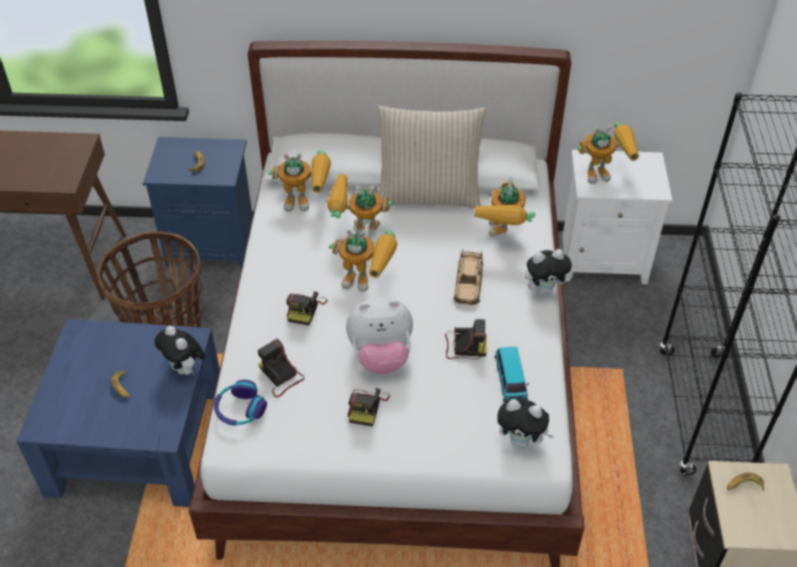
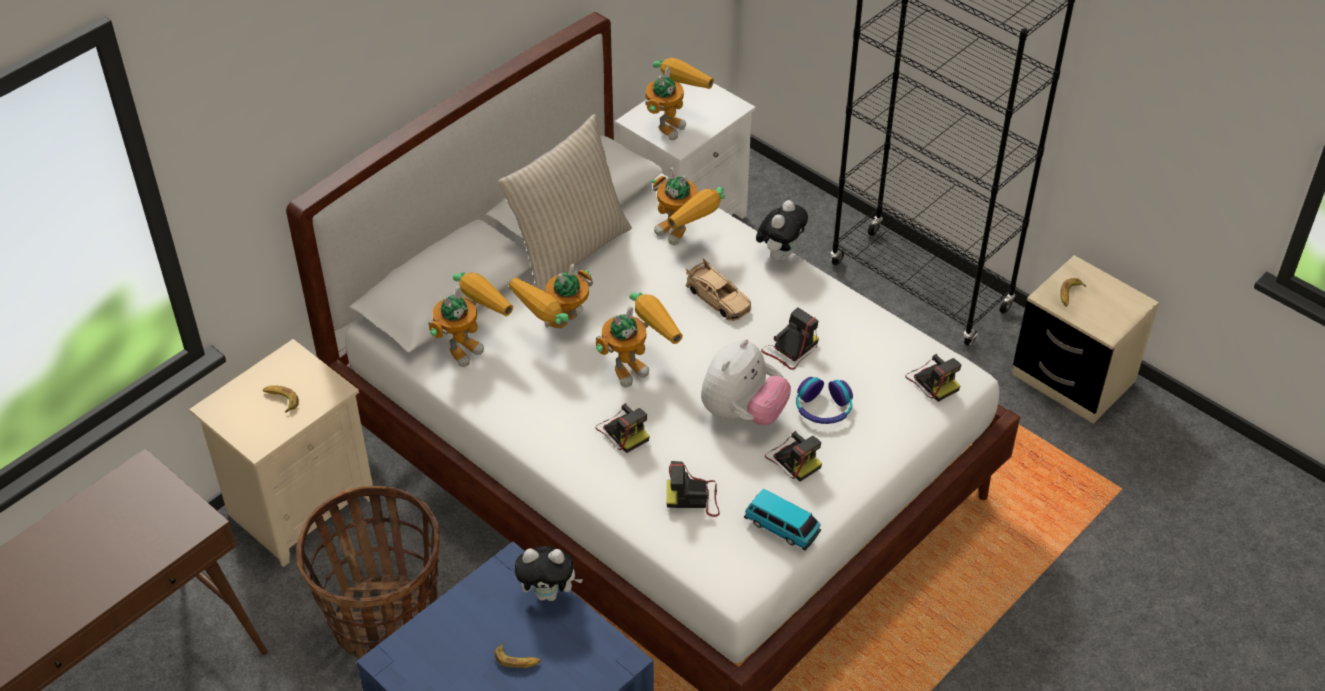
camera: 50 degrees left, 0 degrees up
blue nightstand [143,137,253,269] -> beige nightstand [189,339,373,567]
headphones [214,380,267,426] -> headphones moved to [796,377,853,424]
toy car [495,347,529,402] -> toy car moved to [744,489,821,551]
plush toy [497,399,554,448] -> camera [905,354,962,402]

